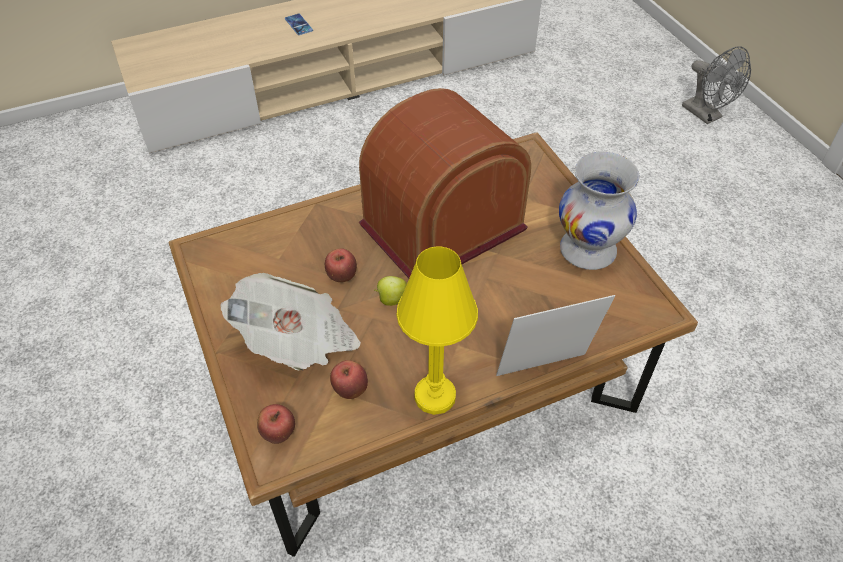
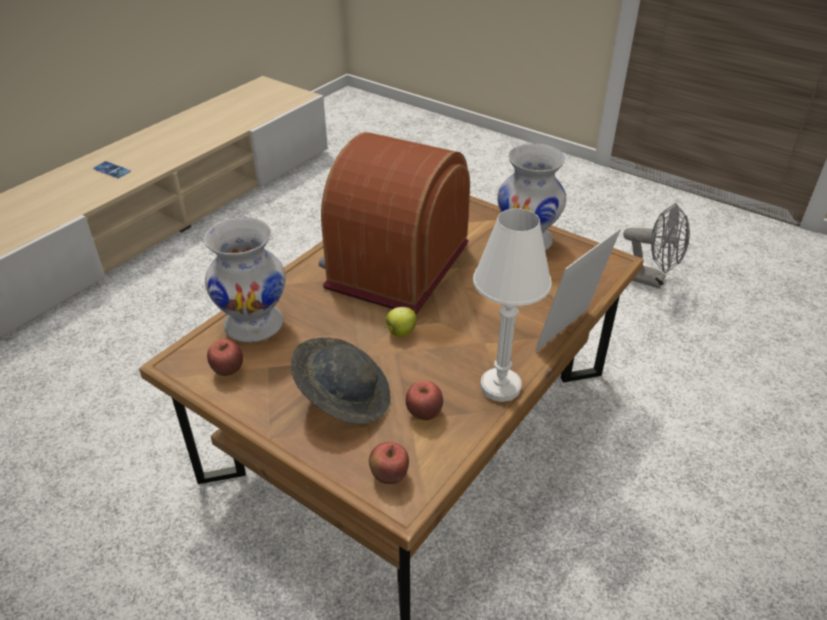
camera: 30 degrees left, 10 degrees down
newspaper [220,273,361,370] -> grey hat [291,338,391,425]
apple [325,248,357,282] -> apple moved to [207,339,243,376]
yellow table lamp [396,246,478,415] -> white table lamp [473,208,552,402]
grey fan [682,46,751,124] -> grey fan moved to [623,203,690,289]
none -> white vase [204,217,286,342]

